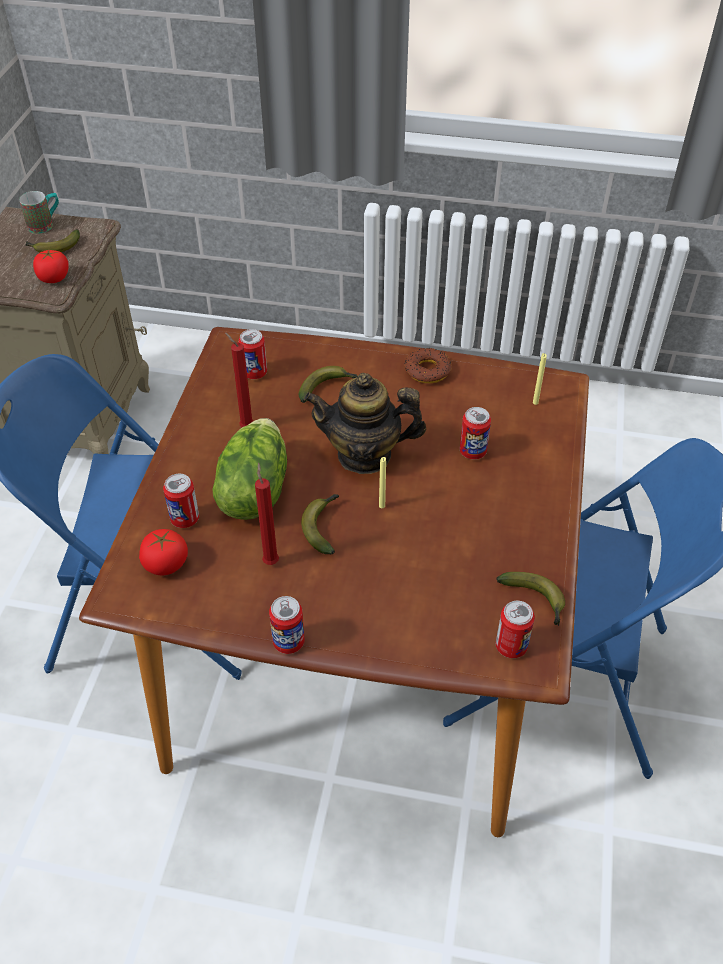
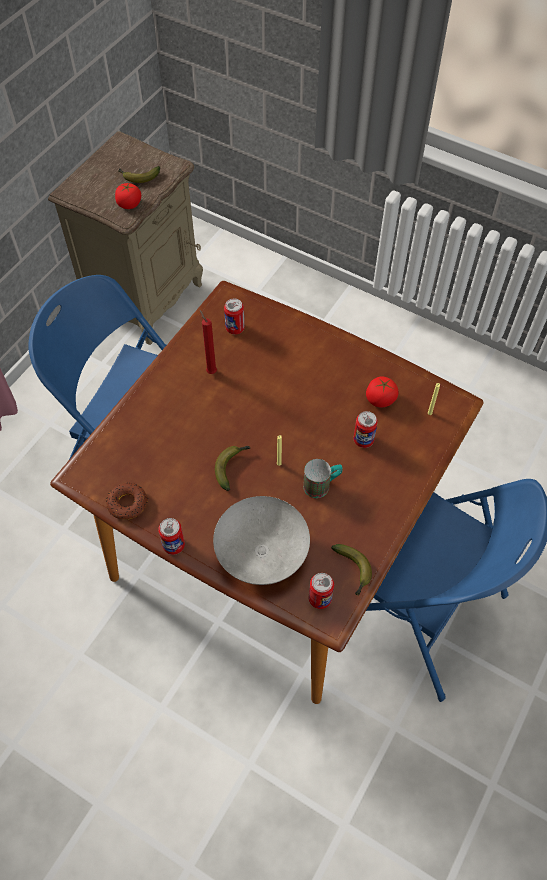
camera: 20 degrees right, 10 degrees up
mug [19,191,59,234] -> mug moved to [303,459,342,498]
tomato [139,529,188,576] -> tomato moved to [366,376,399,408]
can [163,474,199,528] -> none
lettuce [212,418,287,520] -> none
red candle [255,463,279,565] -> none
banana [299,366,357,403] -> none
teapot [304,373,426,474] -> none
donut [404,348,452,383] -> donut moved to [106,483,148,520]
none -> grey bowl [213,496,310,585]

